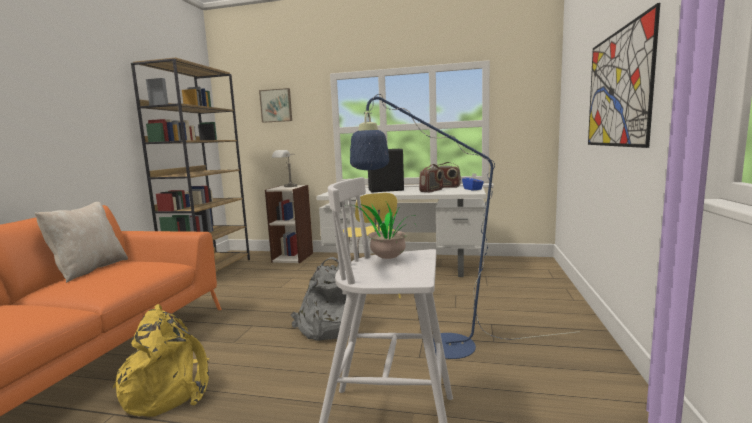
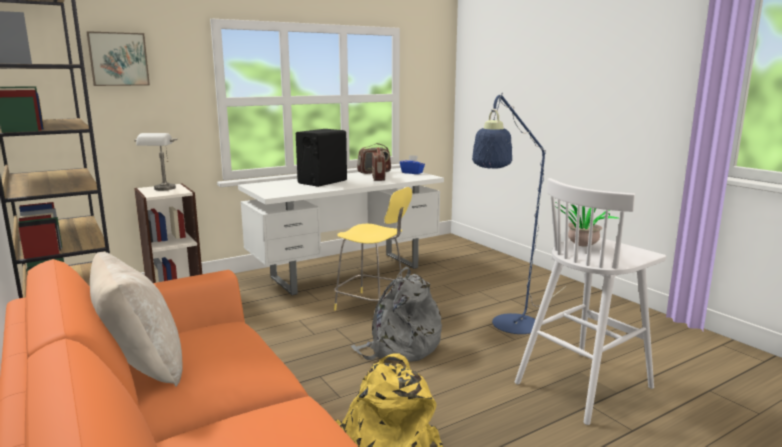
camera: 45 degrees left, 5 degrees up
picture [588,3,660,148] -> none

